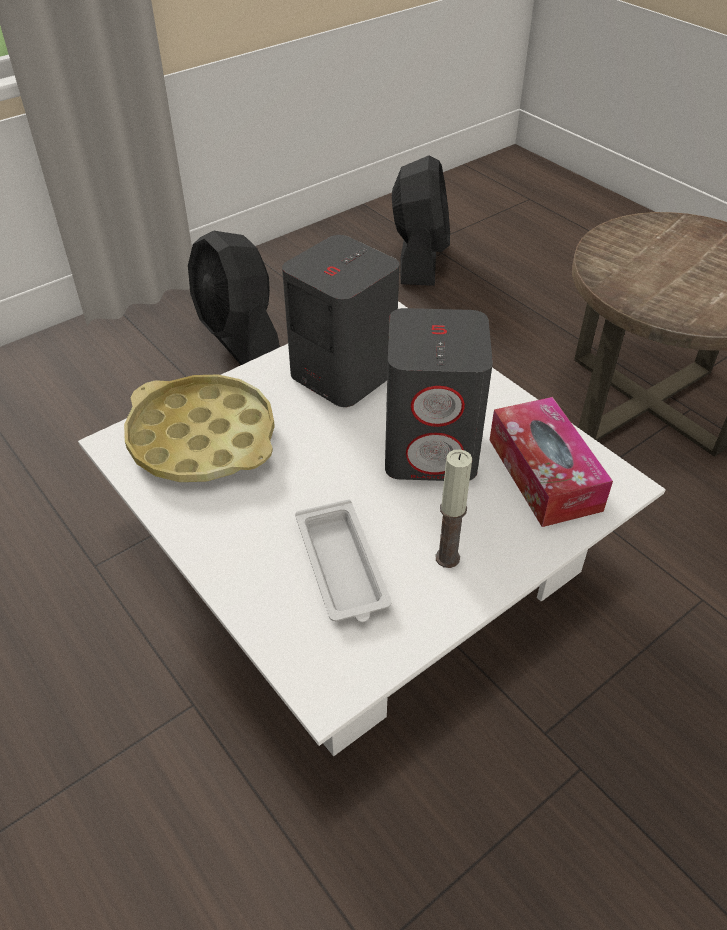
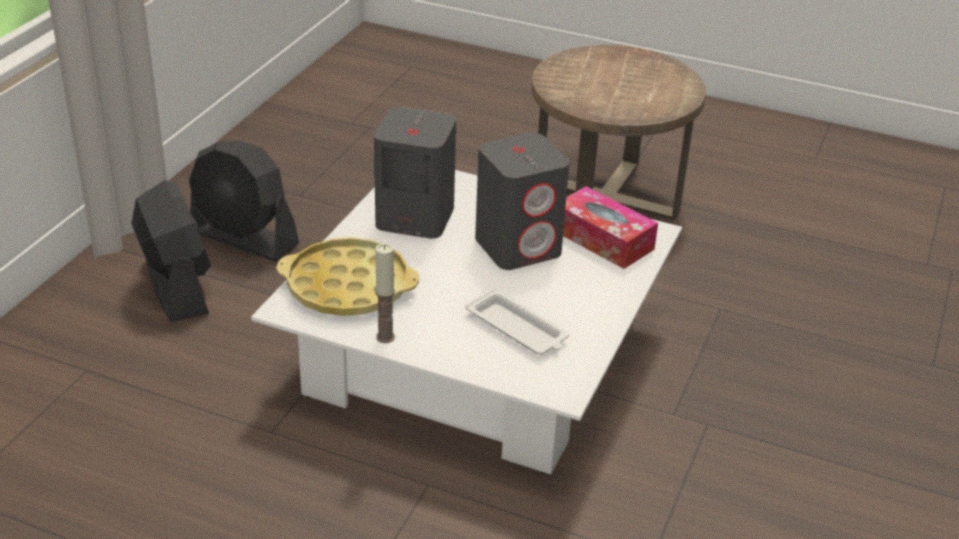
camera: 30 degrees left, 10 degrees down
black fan [392,156,450,286] -> black fan moved to [131,180,211,322]
candle [436,449,472,568] -> candle moved to [375,243,395,343]

